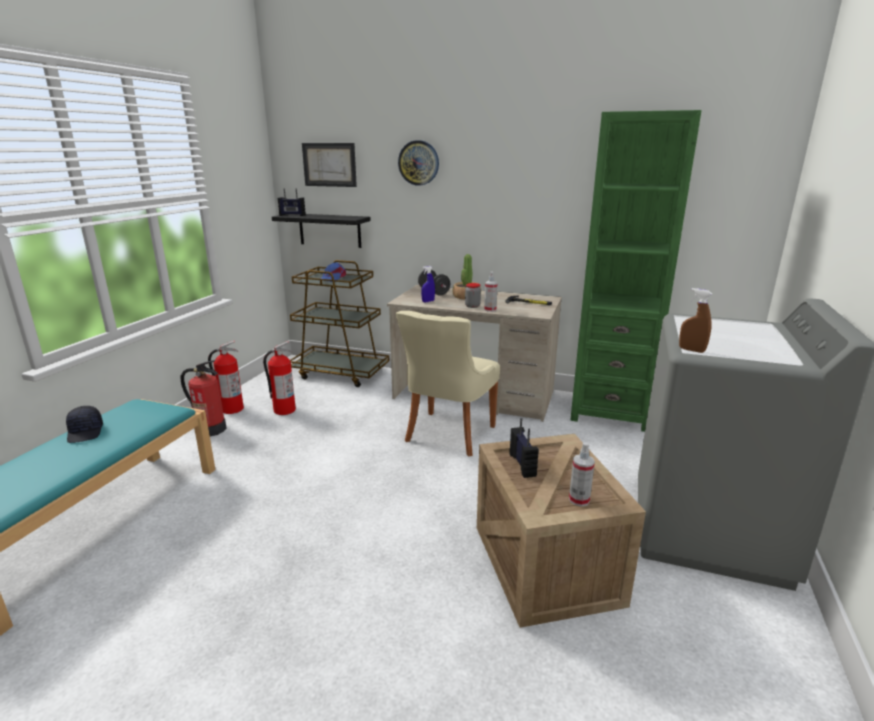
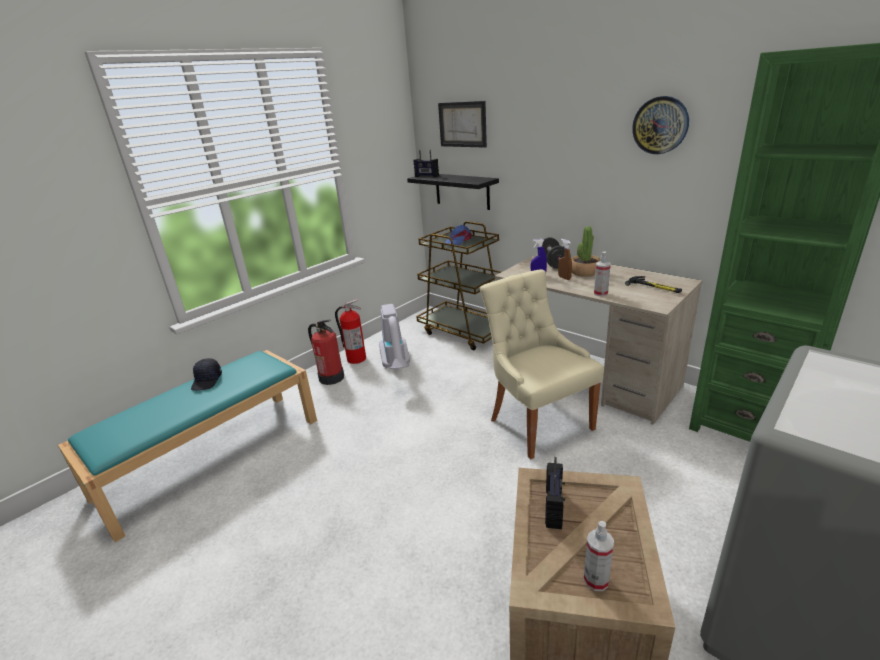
camera: 25 degrees right, 5 degrees up
fire extinguisher [263,341,296,415] -> vacuum cleaner [379,304,410,369]
beige chair [396,311,500,456] -> beige chair turned 105 degrees clockwise [480,269,604,459]
wall clock [398,140,439,186] -> wall clock moved to [632,96,689,154]
jar [465,283,481,308] -> none
brown spray bottle [679,288,712,353] -> brown spray bottle moved to [558,239,572,280]

